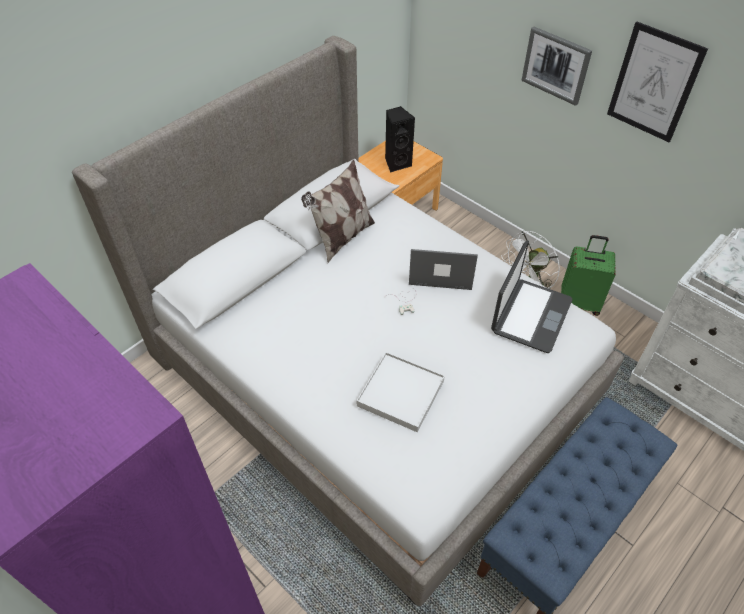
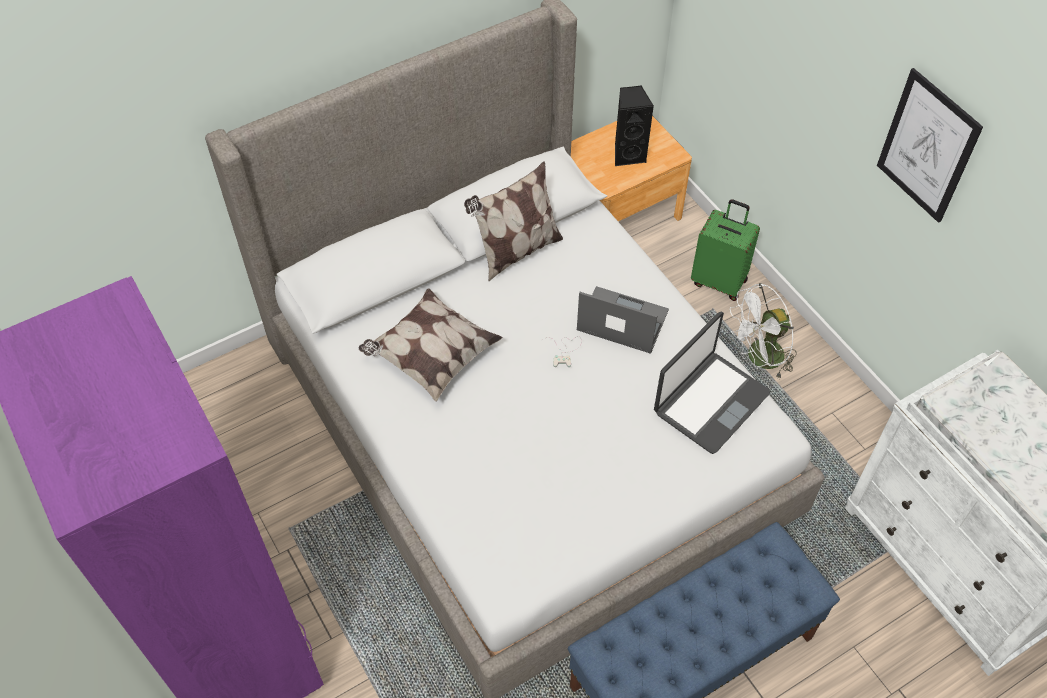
camera: 15 degrees right, 5 degrees up
white tray [357,352,445,432] -> none
picture [521,27,592,106] -> none
green suitcase [561,235,615,316] -> green suitcase moved to [691,199,760,301]
none -> pillow [359,288,503,402]

